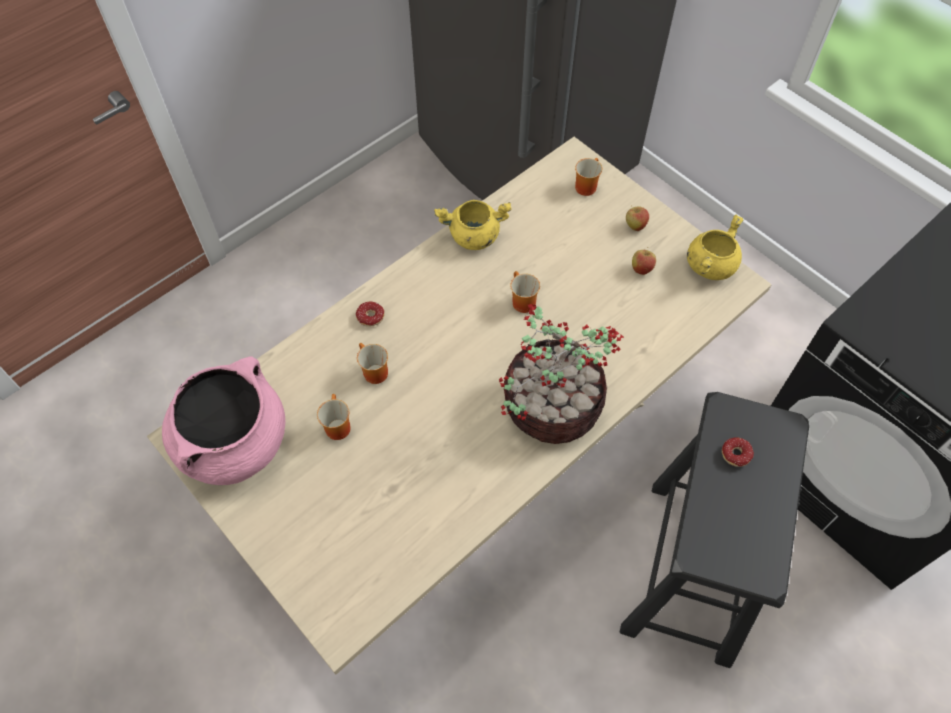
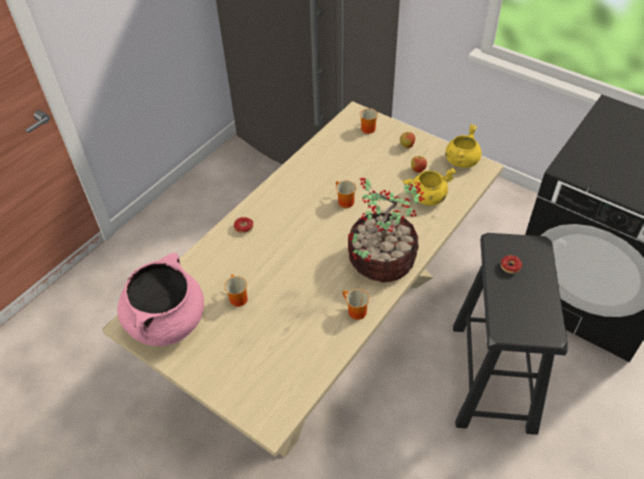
camera: 10 degrees left, 10 degrees down
mug [357,343,388,384] -> mug moved to [342,289,369,320]
yellow cooking pot [434,200,512,250] -> yellow cooking pot moved to [403,168,456,206]

